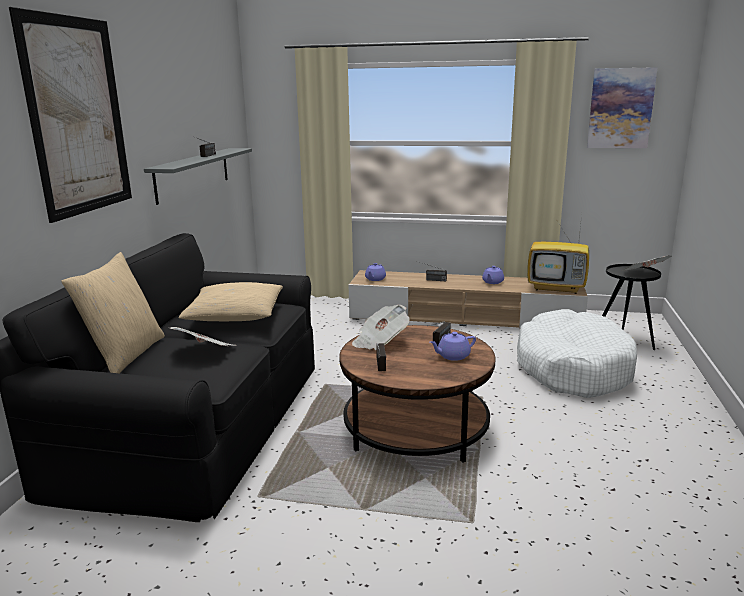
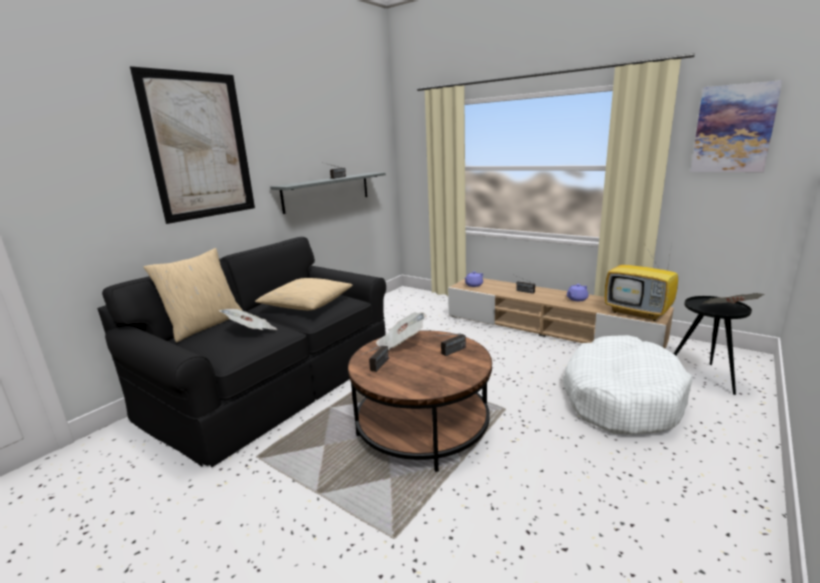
camera: 25 degrees right, 0 degrees up
purple teapot [430,332,476,361] -> none

